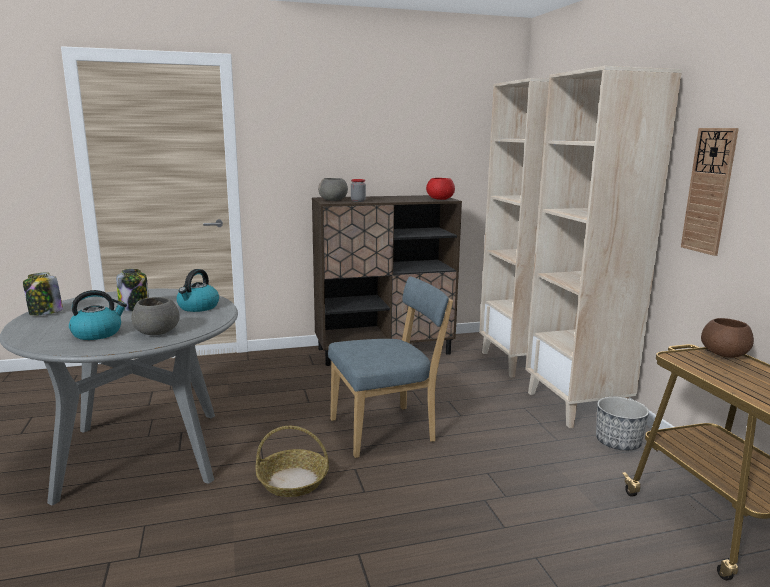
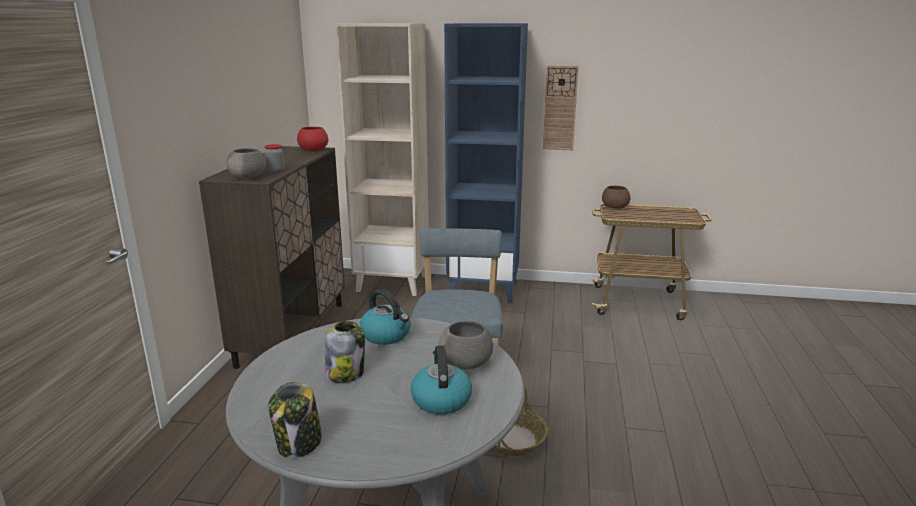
camera: 65 degrees left, 5 degrees up
beige bookcase [525,66,682,428] -> blue bookcase [444,23,528,303]
planter [596,397,649,451] -> none

